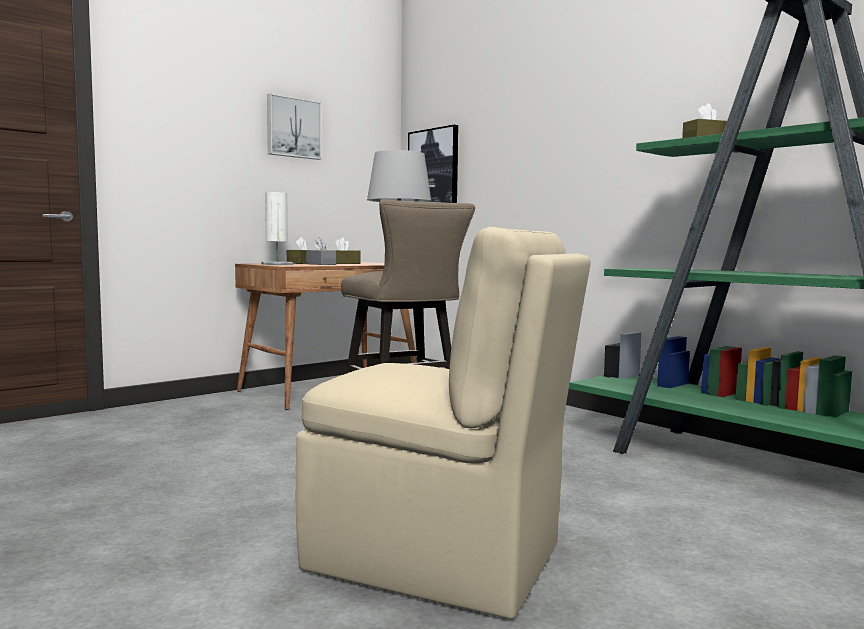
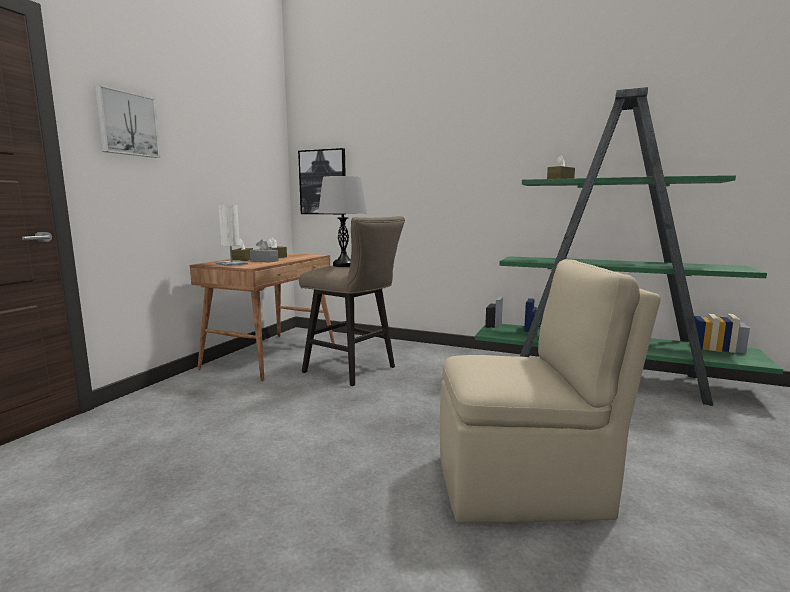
camera: 25 degrees left, 5 degrees up
picture [267,93,321,160] -> picture moved to [94,85,161,158]

